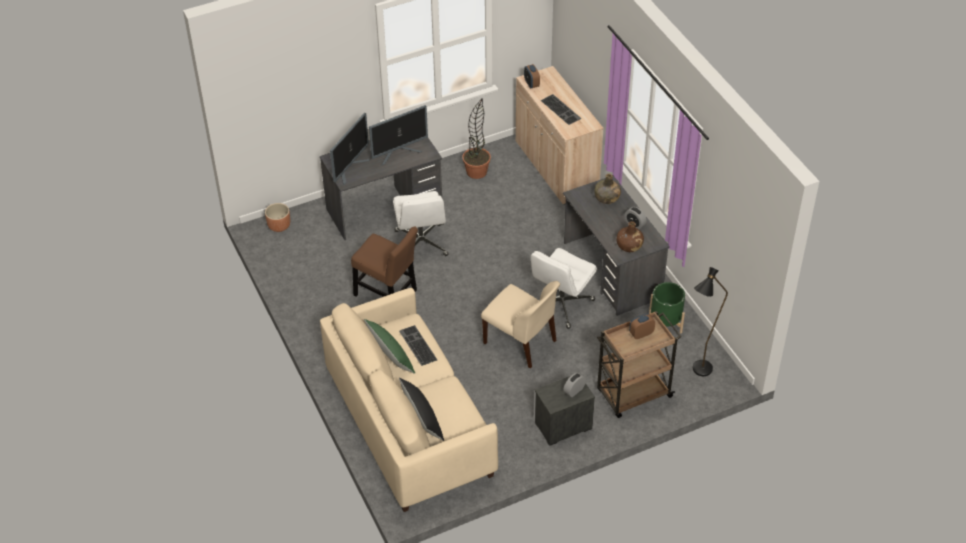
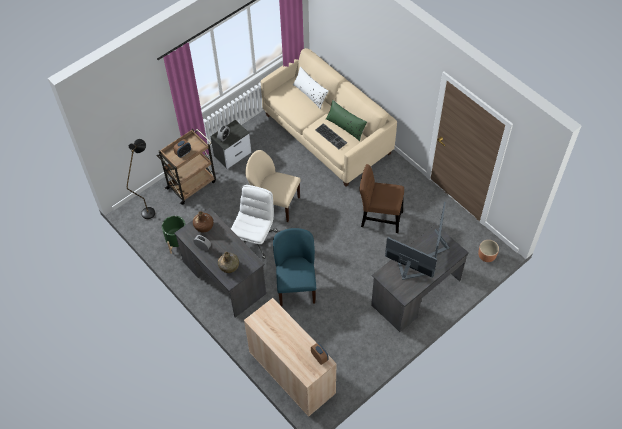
camera: 165 degrees right, 10 degrees up
monitor [369,105,428,165] -> monitor turned 75 degrees clockwise [385,237,437,280]
white office chair [393,191,448,256] -> none
black pillow [399,377,444,441] -> white pillow [293,66,328,109]
potted plant [462,98,491,179] -> none
keyboard [541,94,581,125] -> none
none -> blue chair [273,228,316,306]

